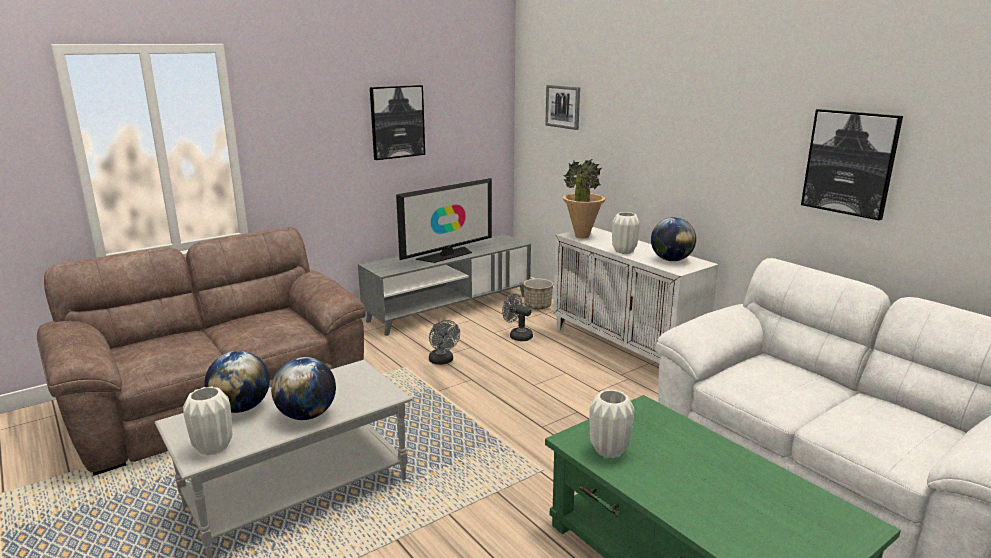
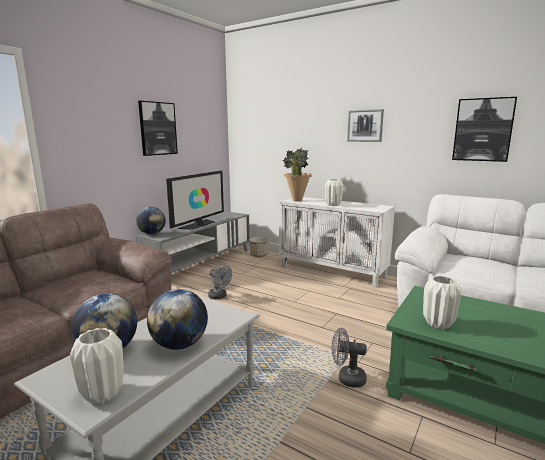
camera: 20 degrees left, 5 degrees down
grey fan [502,293,533,341] -> grey fan moved to [331,328,367,388]
picture [545,85,580,130] -> picture moved to [347,109,384,142]
globe [651,217,696,261] -> globe moved to [136,207,166,235]

